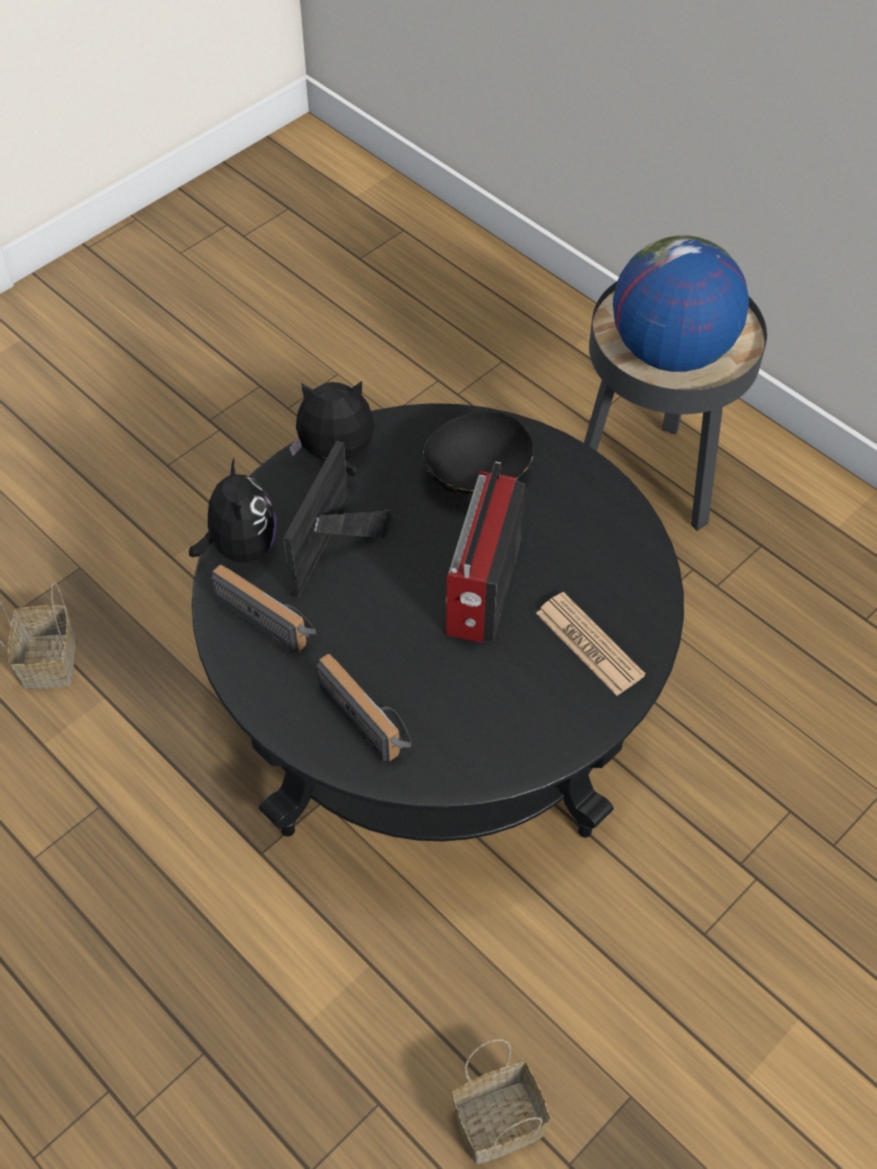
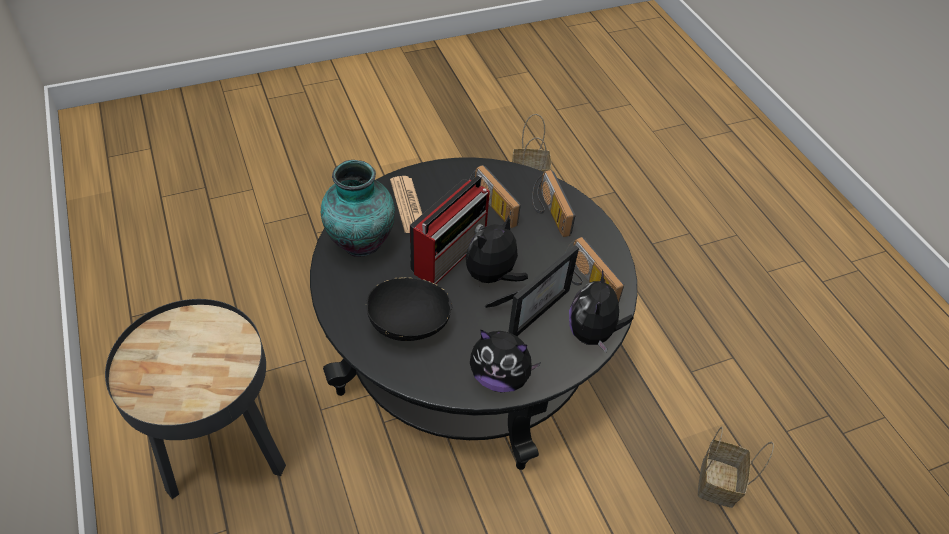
camera: 160 degrees left, 5 degrees down
globe [613,235,749,372] -> none
none -> vase [321,160,395,257]
none -> plush toy [466,216,528,287]
none -> radio [469,165,521,228]

